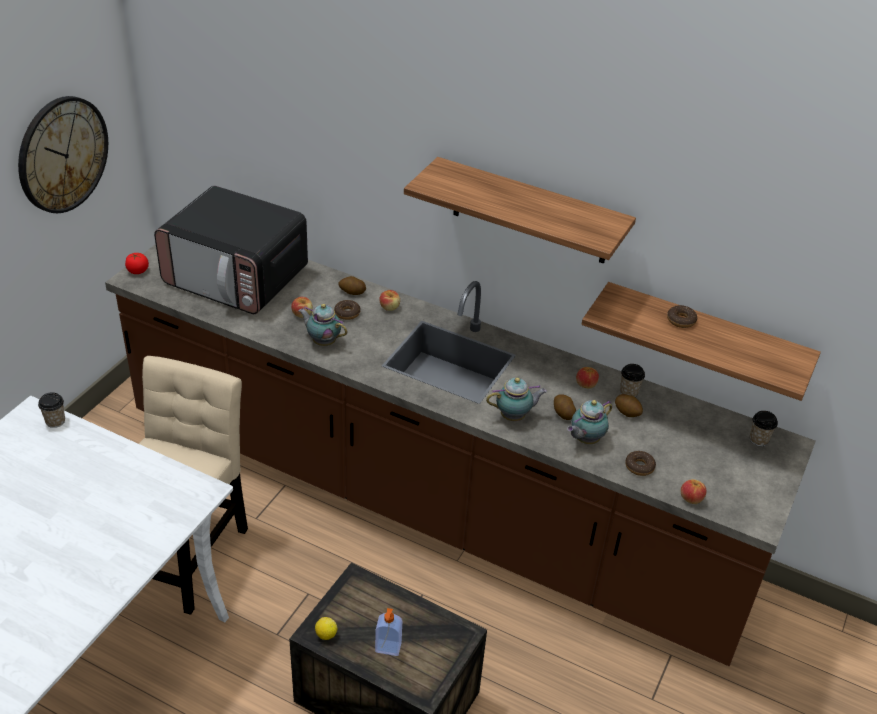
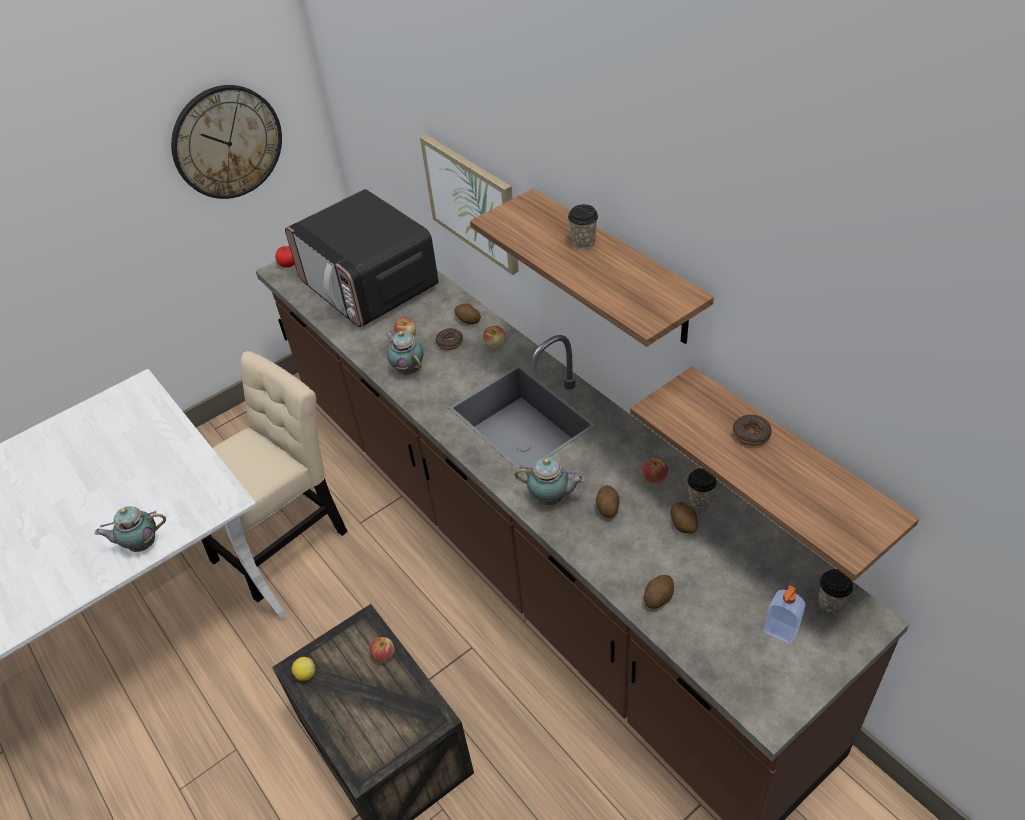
camera: 30 degrees right, 5 degrees up
cup [38,392,65,428] -> cup moved to [568,204,598,249]
soap dispenser [375,608,402,656] -> soap dispenser moved to [764,585,805,645]
teapot [567,400,612,444] -> teapot moved to [95,506,166,552]
donut [625,451,656,476] -> potato [644,575,674,609]
apple [680,479,706,504] -> apple moved to [369,637,394,663]
none -> picture [420,134,519,275]

